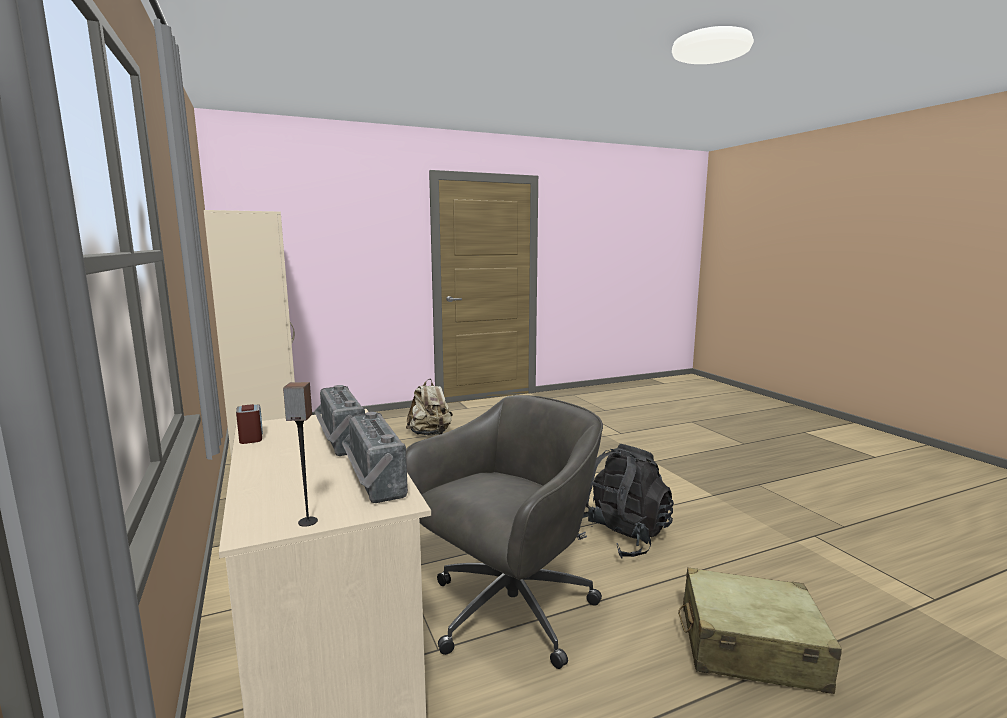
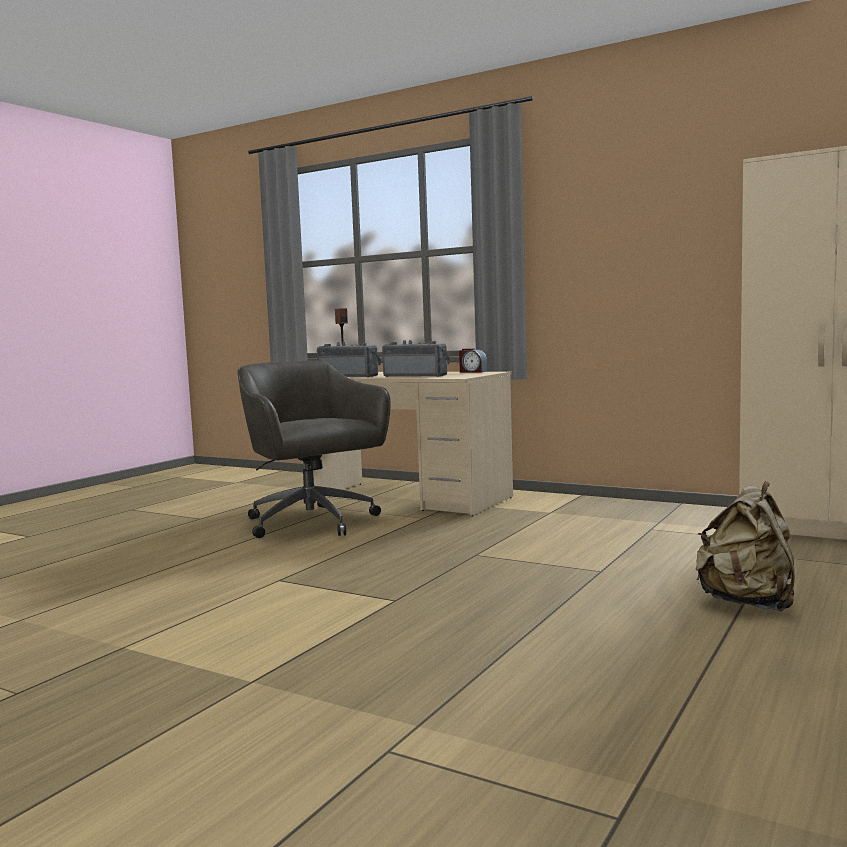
camera: 145 degrees right, 5 degrees down
grey office chair [406,395,603,669] -> grey office chair turned 135 degrees clockwise [237,360,391,538]
black backpack [577,444,674,559] -> none
beige suitcase [678,567,842,694] -> none

